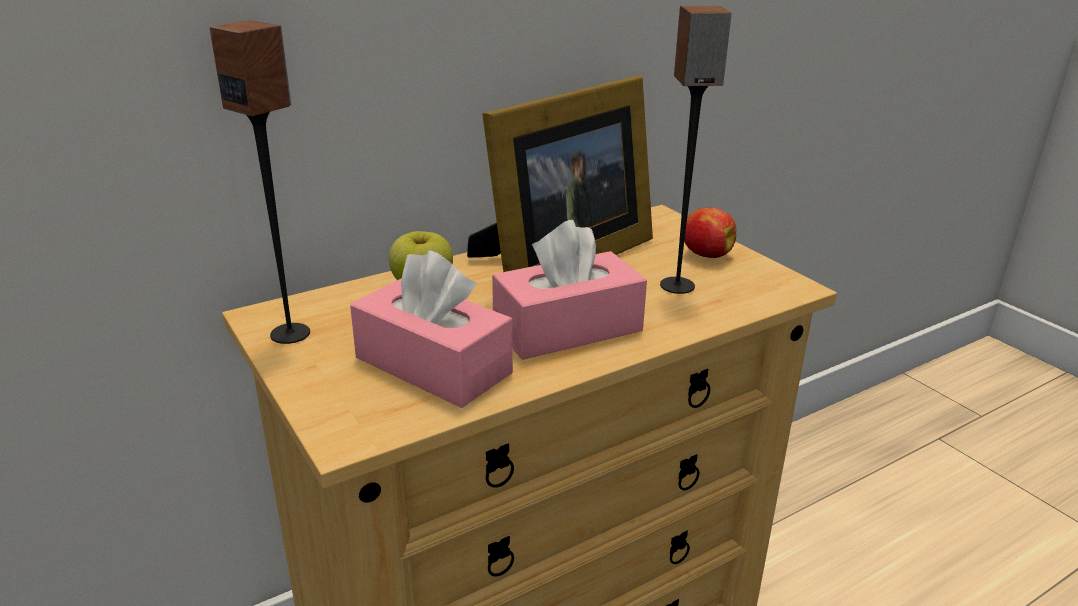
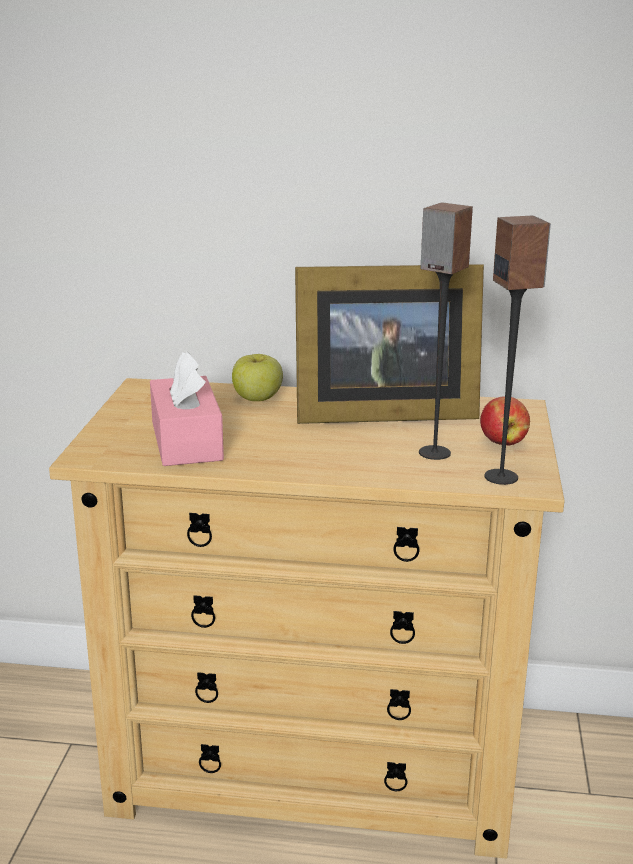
camera: 40 degrees right, 5 degrees down
speaker [210,20,310,344] -> speaker moved to [484,216,551,485]
pink tissue box [492,220,647,360] -> none

